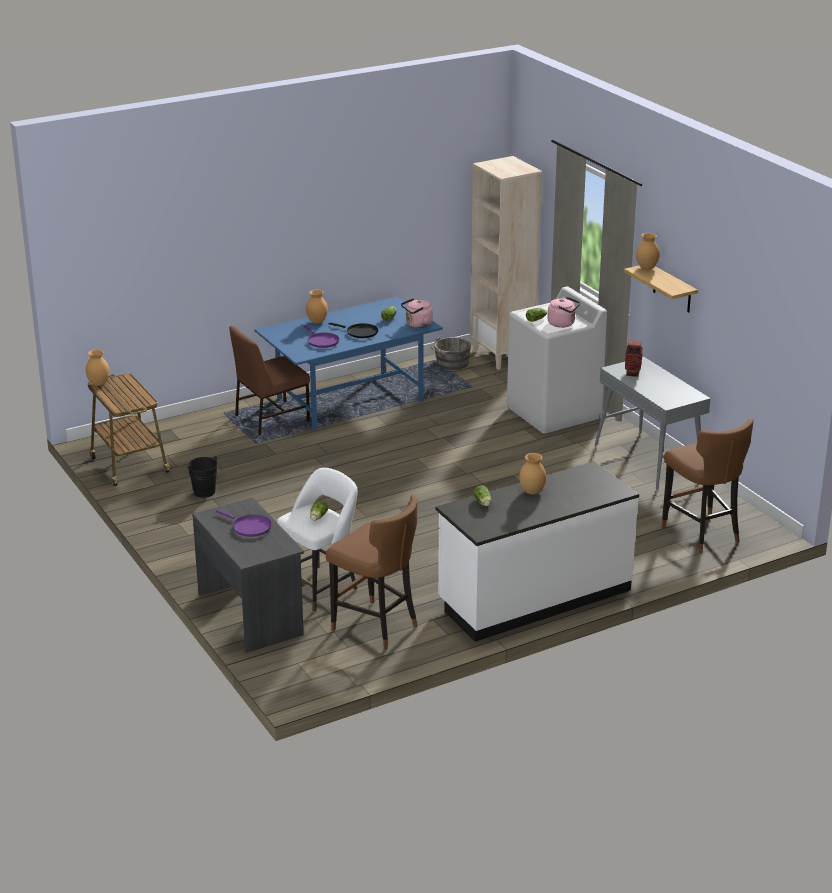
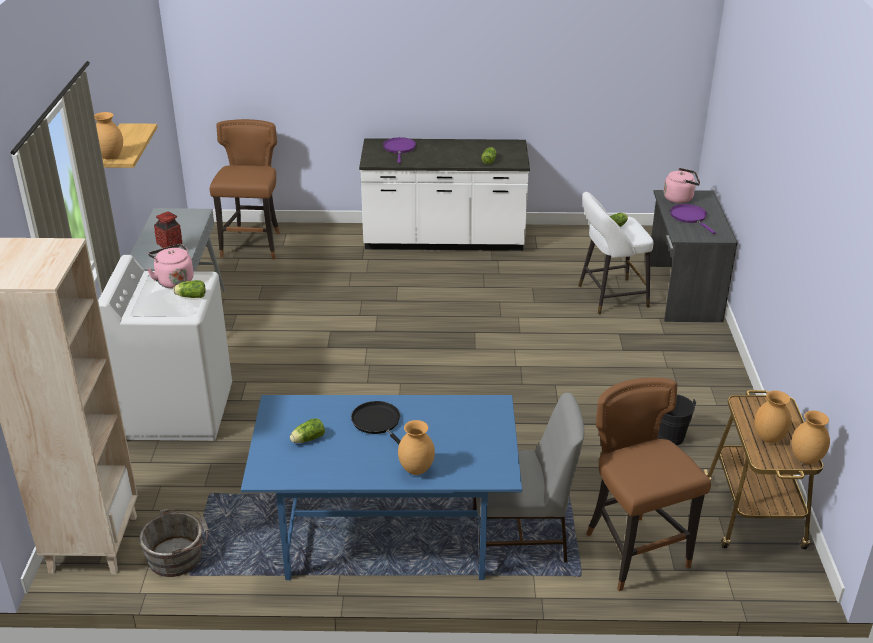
camera: 150 degrees left, 5 degrees up
brown chair [229,326,310,435] -> grey chair [473,393,585,564]
purple frying pan [304,326,339,348] -> purple frying pan moved to [383,137,416,163]
brown stool [326,495,418,650] -> brown stool moved to [586,378,711,591]
pink kettle [401,298,432,328] -> pink kettle moved to [664,168,700,203]
brown vase [519,453,546,494] -> brown vase moved to [754,391,791,443]

